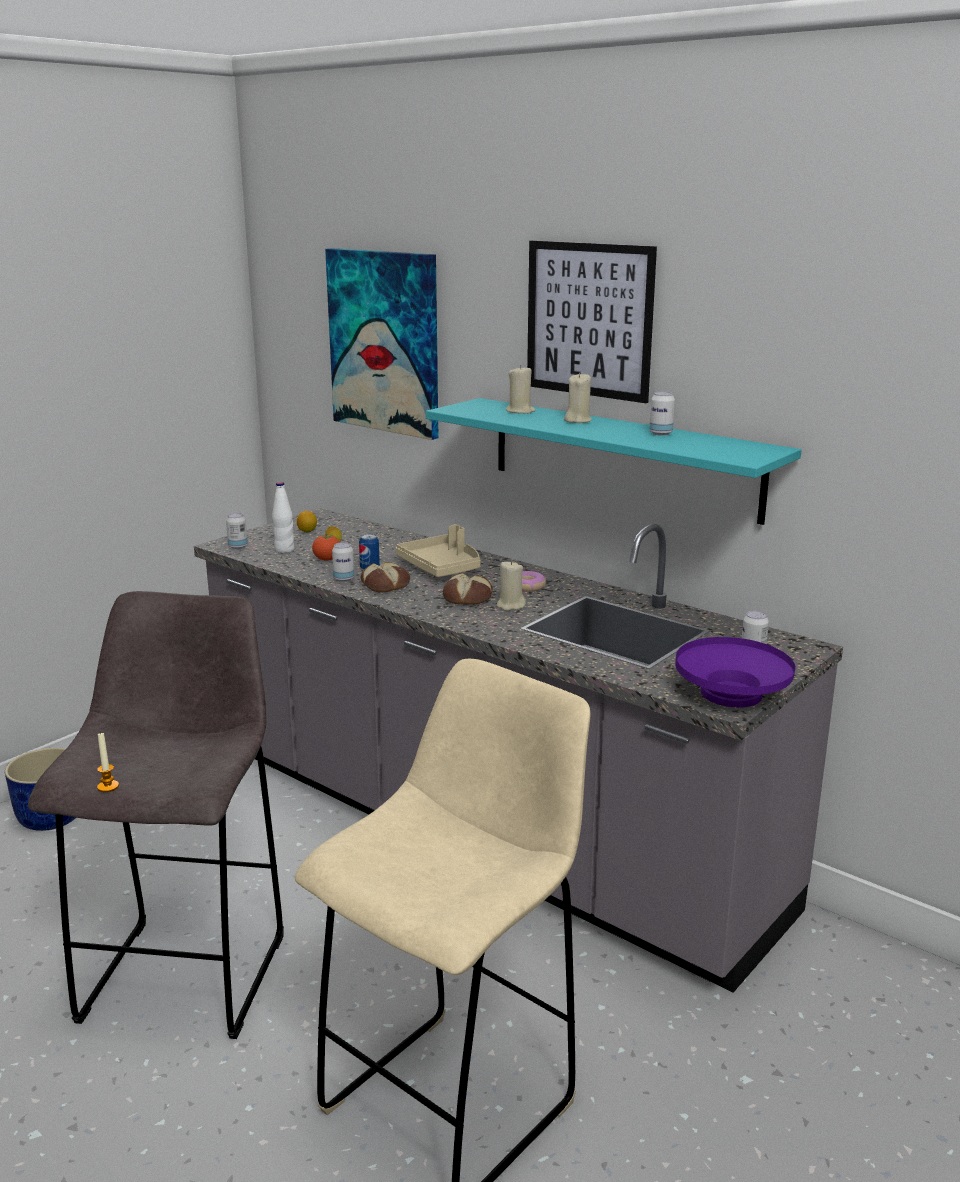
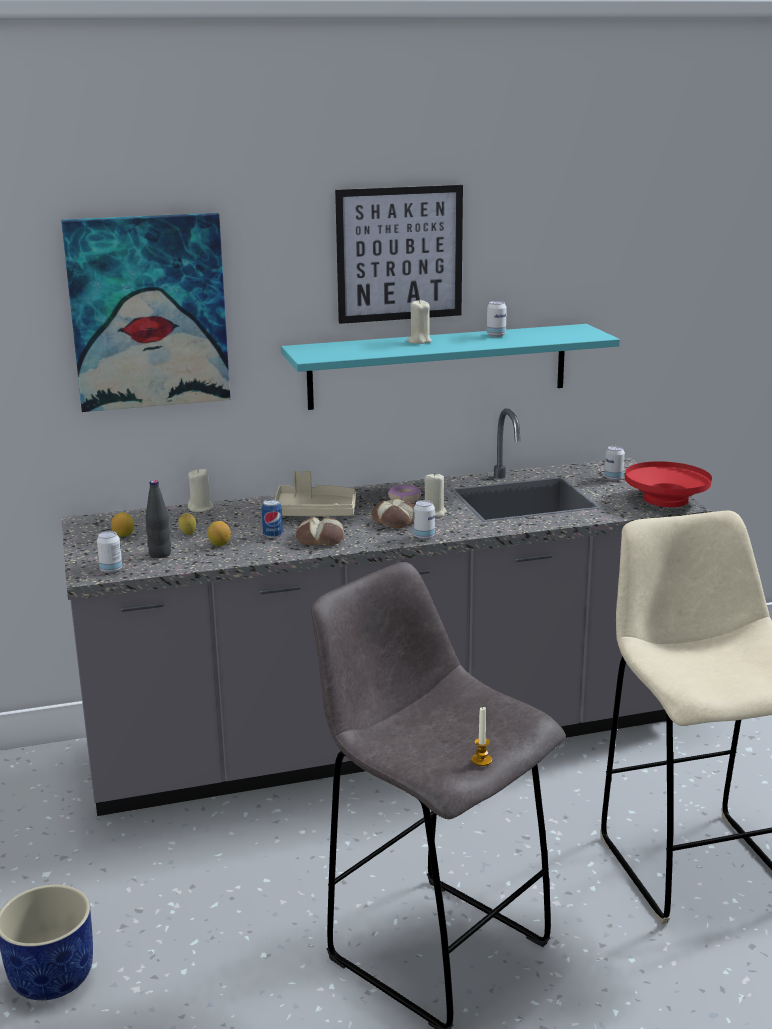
camera: 55 degrees left, 0 degrees up
white bottle [272,482,294,553] -> black bottle [145,480,171,558]
tomato [312,534,340,561] -> lemon [207,521,231,546]
can [332,542,354,582] -> can moved to [414,500,435,540]
beige candle [506,365,536,414] -> beige candle moved to [188,469,214,512]
purple bowl [675,637,796,707] -> red bowl [625,461,712,507]

